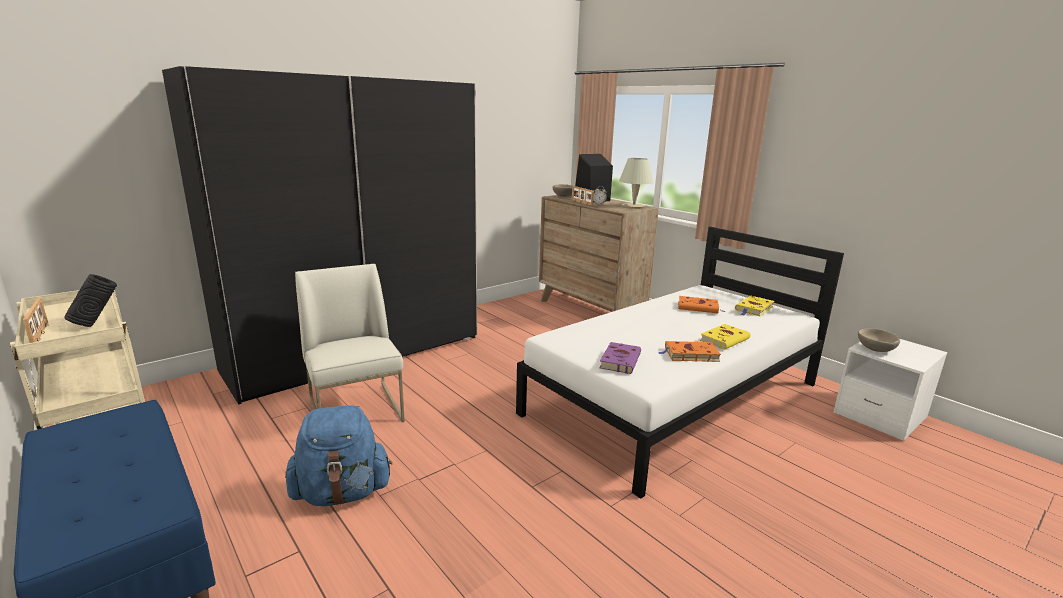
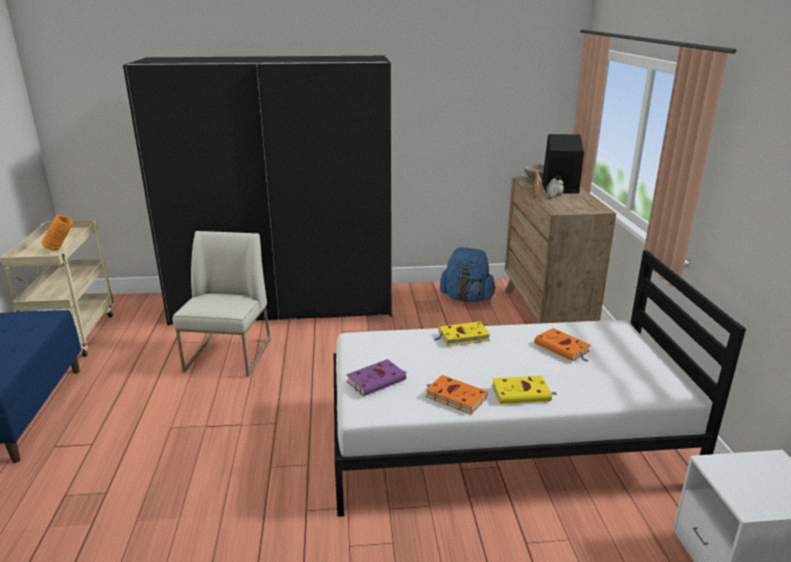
camera: 35 degrees right, 5 degrees up
picture frame [23,298,48,343] -> none
black vase [64,274,117,327] -> orange vase [42,215,73,251]
blue backpack [285,405,392,506] -> blue backpack moved to [440,247,496,302]
beige table lamp [619,158,654,209] -> none
yellow book [735,296,774,316] -> yellow book moved to [434,322,490,346]
beige bowl [858,328,900,352] -> none

